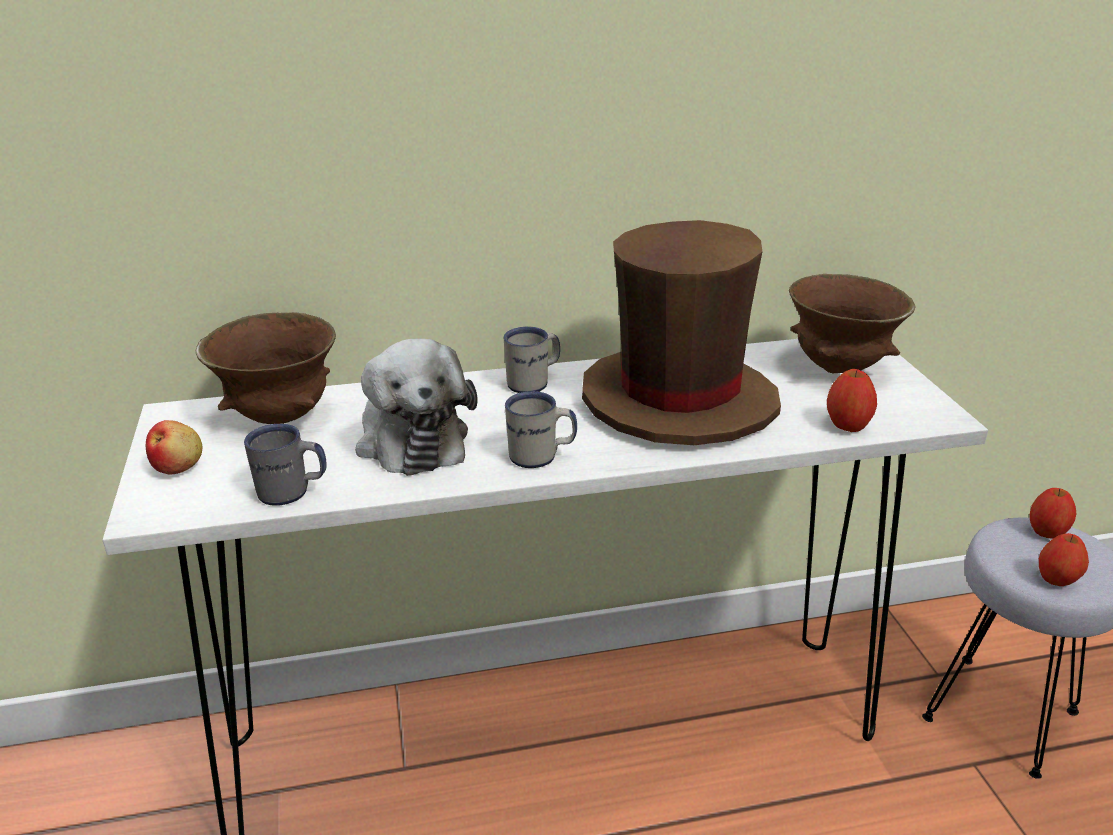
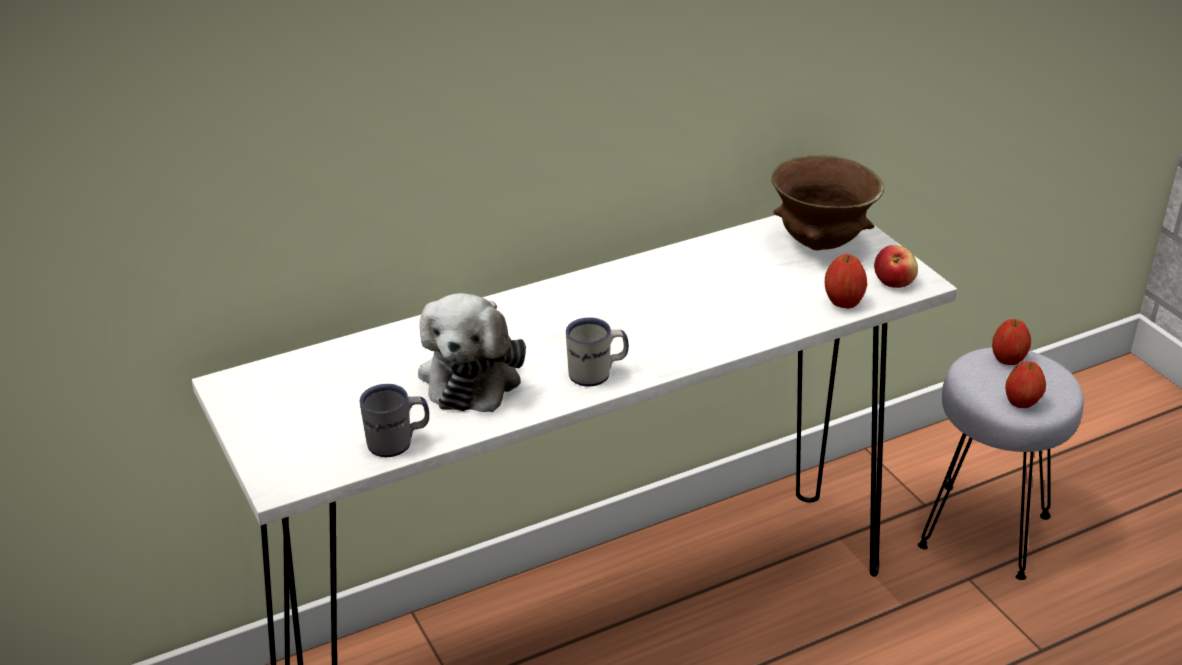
camera: 15 degrees left, 5 degrees up
apple [146,420,202,474] -> apple moved to [874,245,918,288]
brown bowl [196,312,336,424] -> none
plush toy [355,338,478,476] -> plush toy turned 45 degrees clockwise [418,293,526,412]
white mug [504,327,560,393] -> none
brown hat [582,220,781,445] -> none

